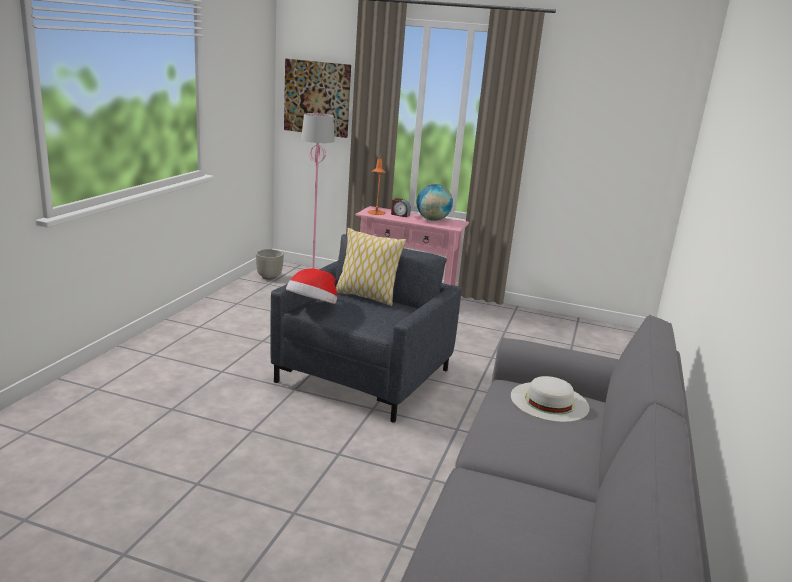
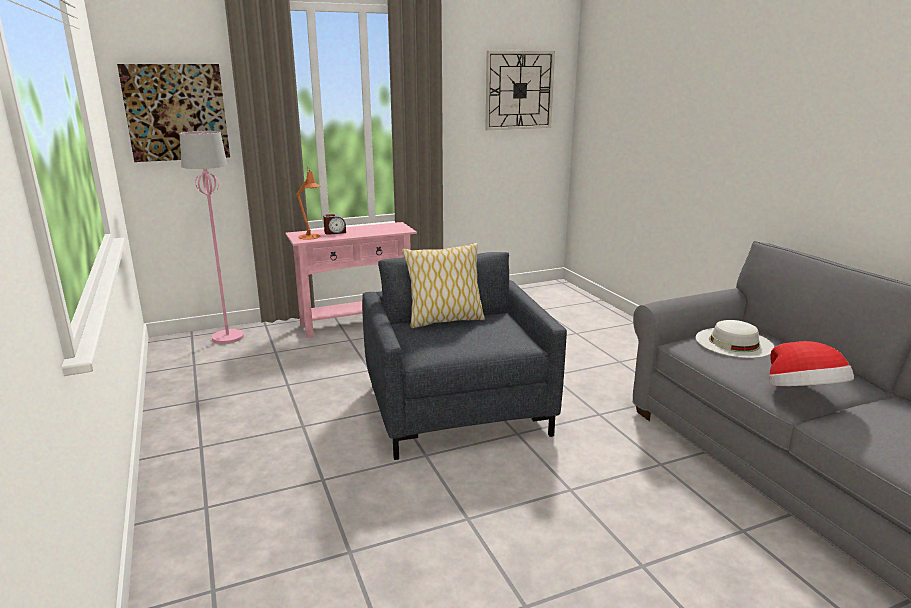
camera: 40 degrees left, 0 degrees up
grey planter [256,249,284,280] -> none
hat [286,268,337,304] -> hat moved to [769,341,854,386]
globe [417,184,453,221] -> none
none -> wall clock [485,51,555,130]

